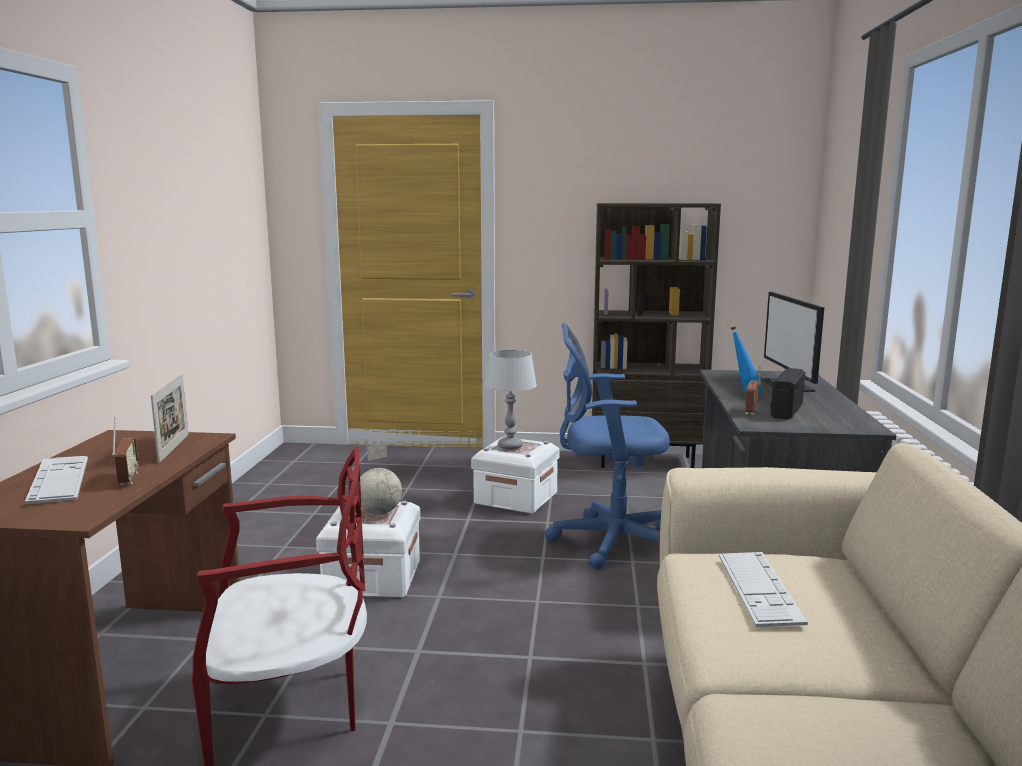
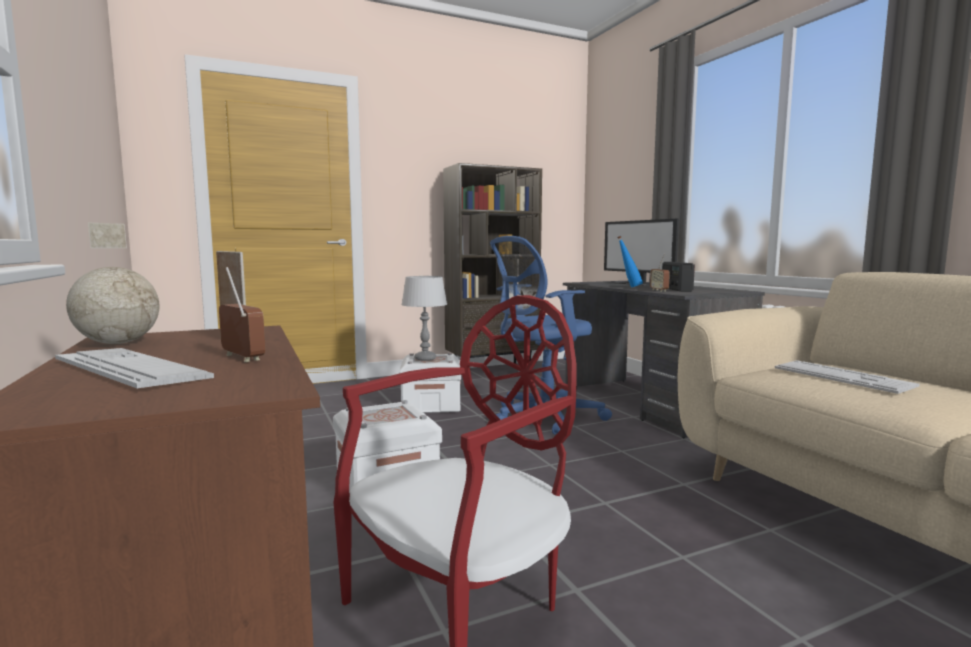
camera: 30 degrees left, 5 degrees down
globe [360,443,402,515] -> globe moved to [66,222,159,344]

